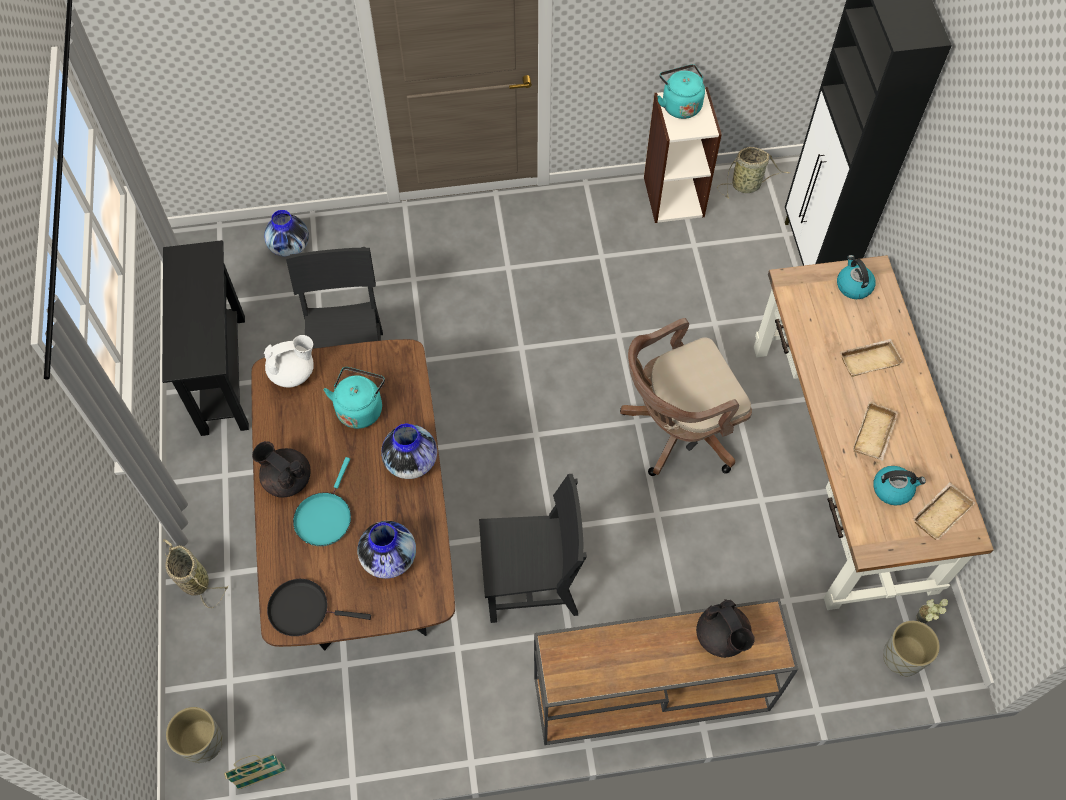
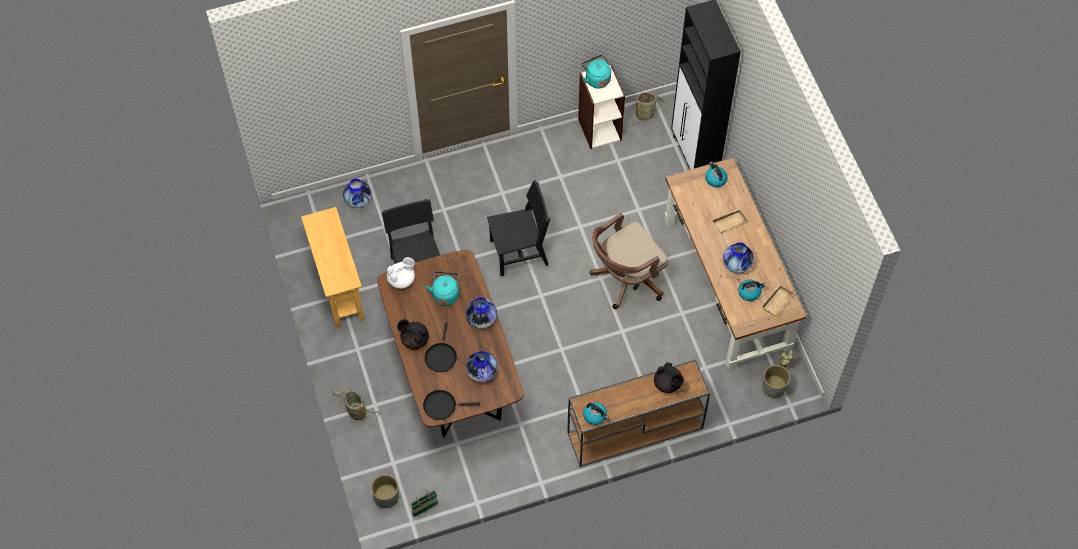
camera: 10 degrees left, 0 degrees up
black console table [162,240,249,436] -> beige console table [301,207,364,328]
turquoise frying pan [293,457,351,546] -> black frying pan [425,322,457,372]
black chair [479,474,587,623] -> black chair moved to [487,180,550,276]
beige tray [853,401,899,461] -> vase [723,242,754,273]
none -> kettle [583,402,609,425]

